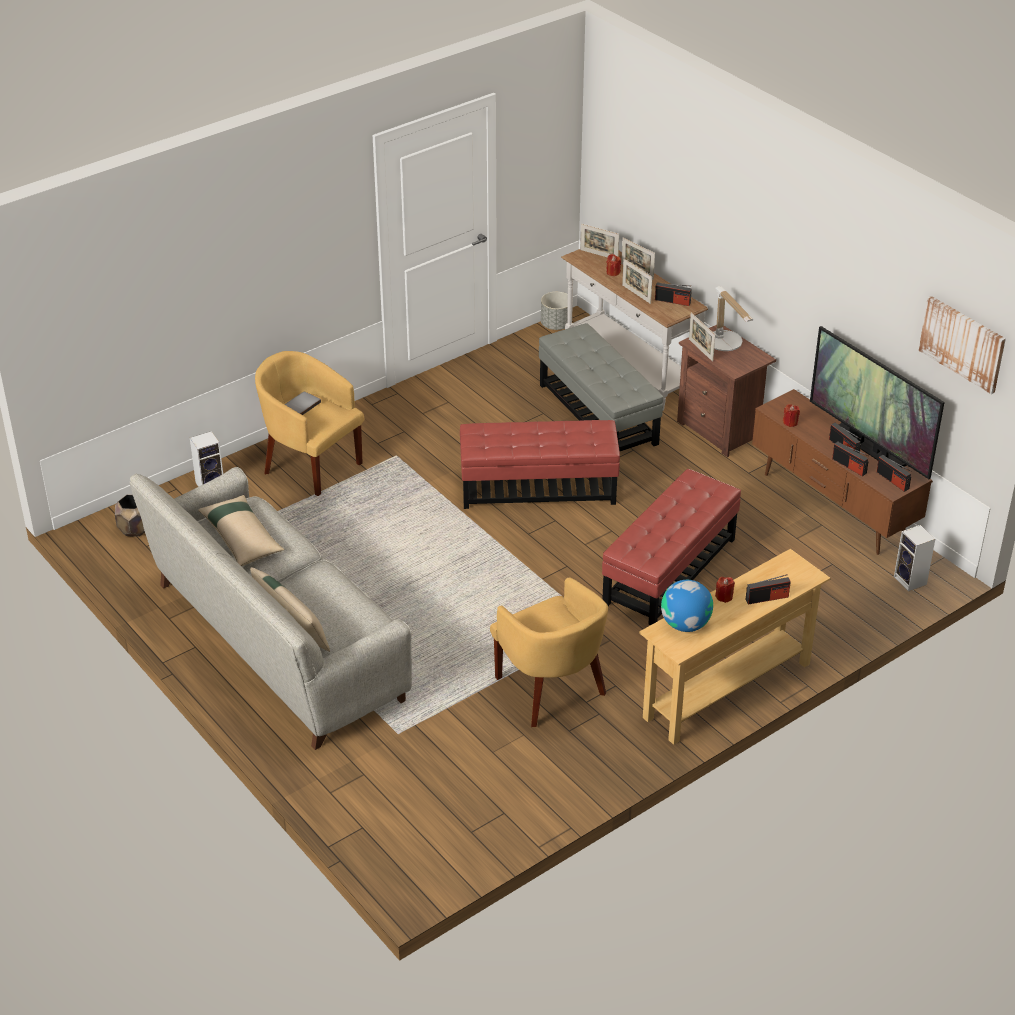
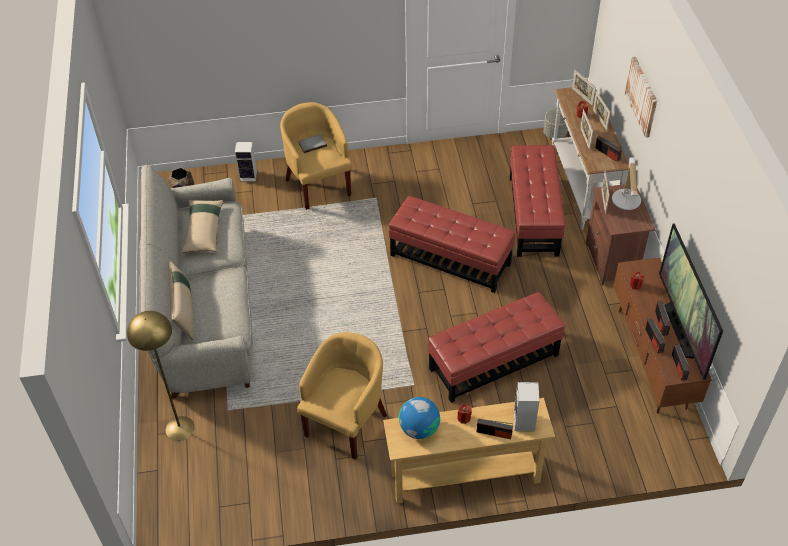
camera: 30 degrees right, 10 degrees up
yellow armchair [490,578,608,727] -> yellow armchair turned 150 degrees counterclockwise [297,332,387,460]
grey ottoman [539,323,663,451] -> red ottoman [510,145,565,257]
speaker [894,525,935,592] -> speaker moved to [514,382,540,432]
picture [919,296,1006,394] -> picture moved to [625,57,657,138]
none -> yellow floor lamp [127,311,195,441]

